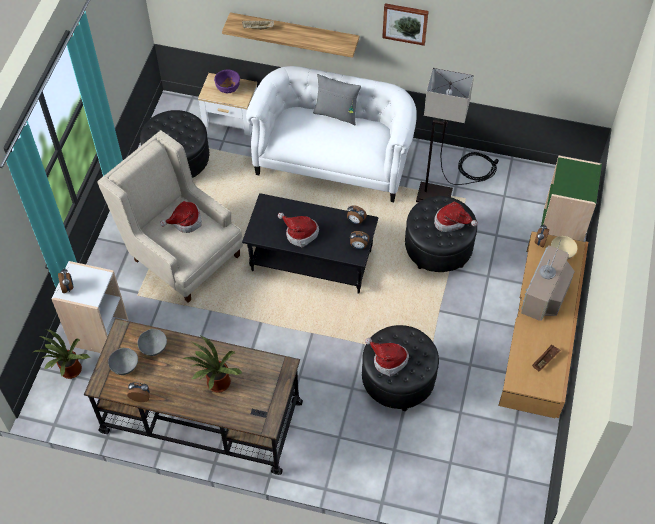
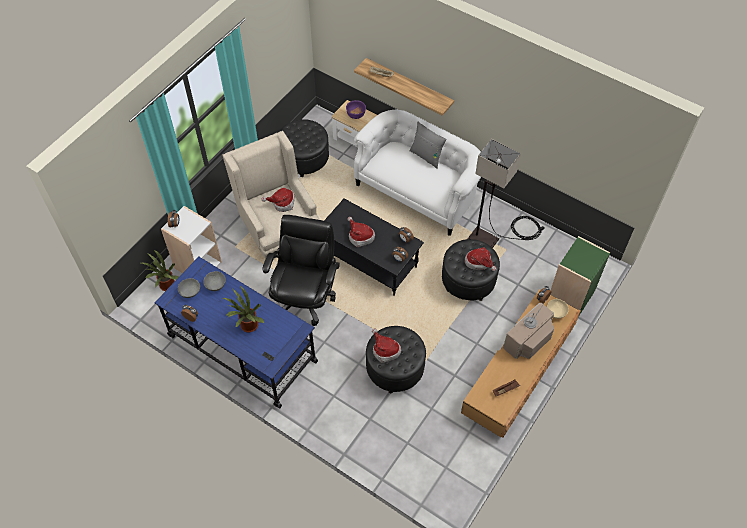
camera: 20 degrees right, 0 degrees up
brown desk [84,318,303,475] -> blue desk [155,257,318,408]
picture [382,3,429,46] -> none
none -> black office chair [262,215,340,326]

